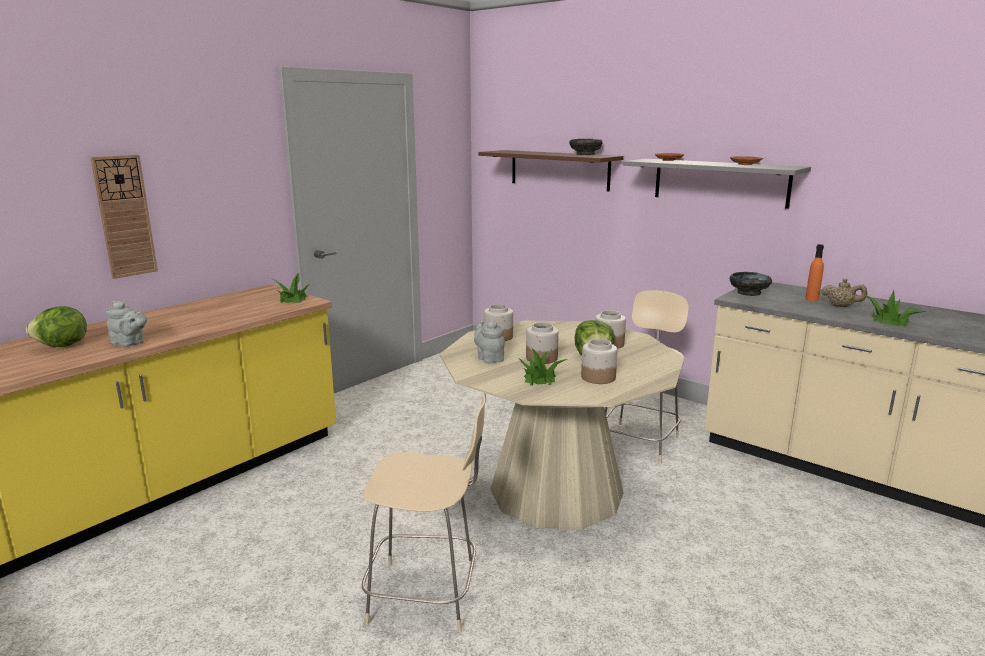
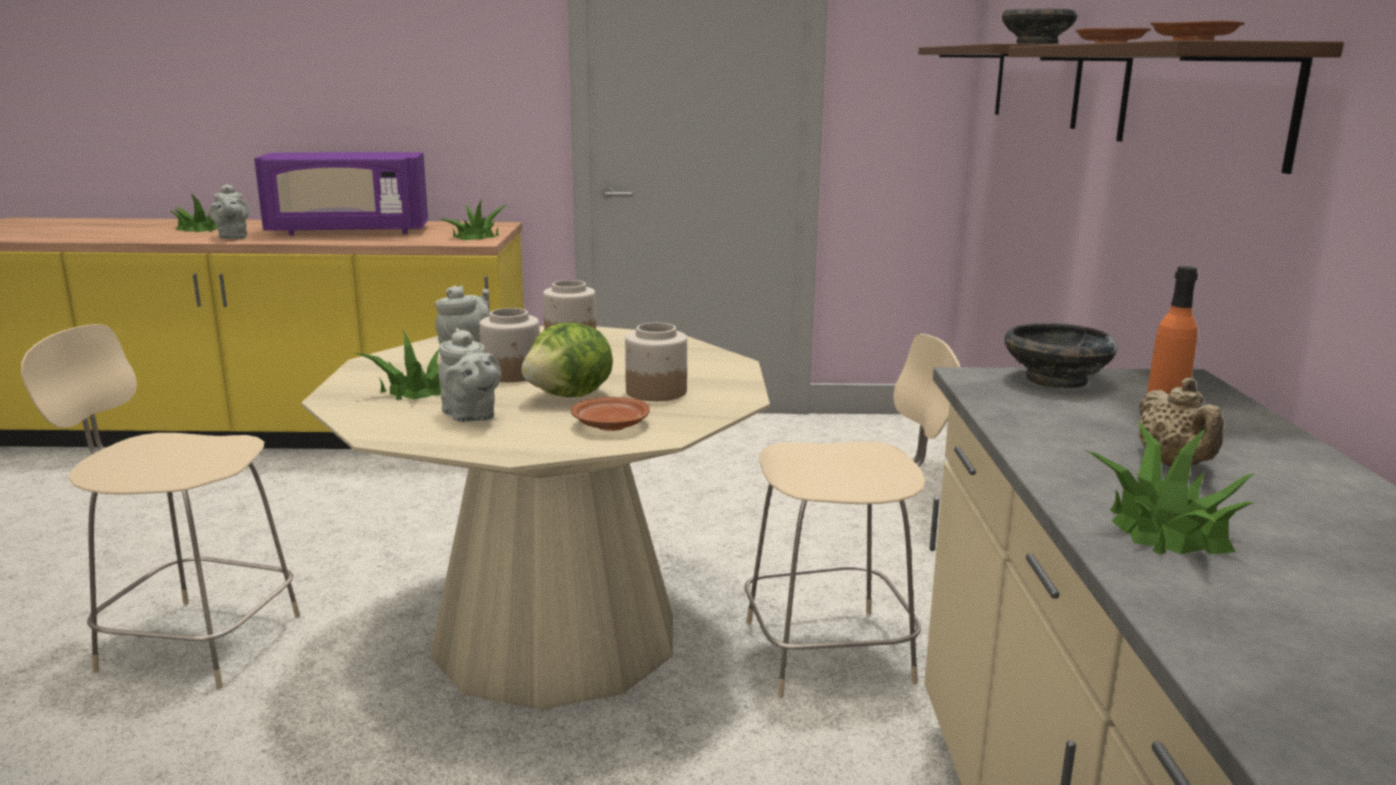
camera: 50 degrees right, 0 degrees up
lettuce [26,306,87,347] -> potted plant [171,193,217,232]
wall clock [90,155,158,279] -> none
beige chair [362,392,486,632] -> beige chair turned 135 degrees clockwise [21,324,300,689]
jar [581,339,617,384] -> grey teapot [438,328,501,422]
grey shelf [623,159,811,209] -> brown shelf [1008,40,1344,174]
none -> purple microwave [254,152,428,236]
none -> brown plate [571,397,650,431]

